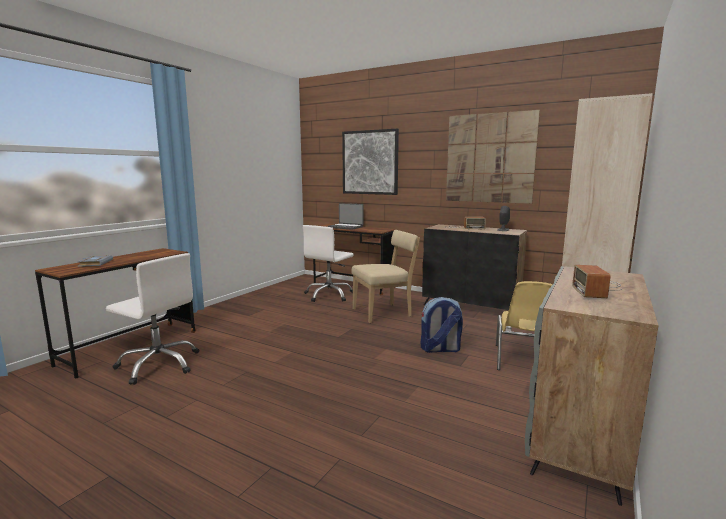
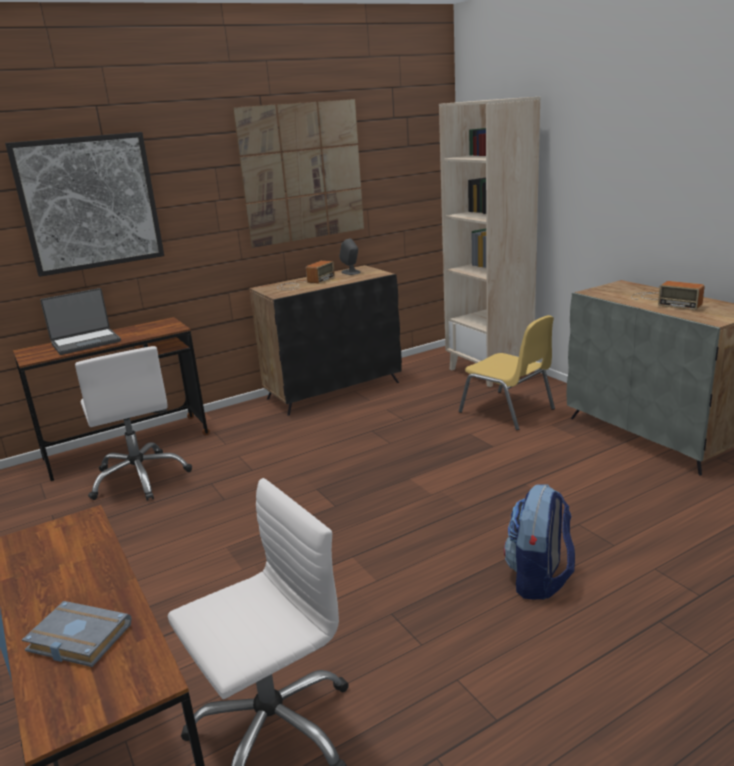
camera: 60 degrees left, 10 degrees up
beige chair [351,230,420,323] -> none
backpack [421,297,463,353] -> backpack moved to [504,484,575,600]

